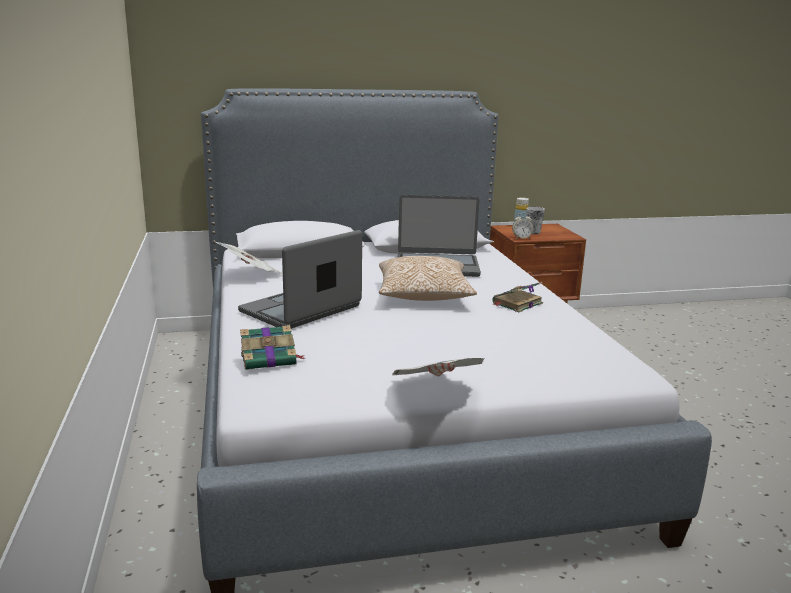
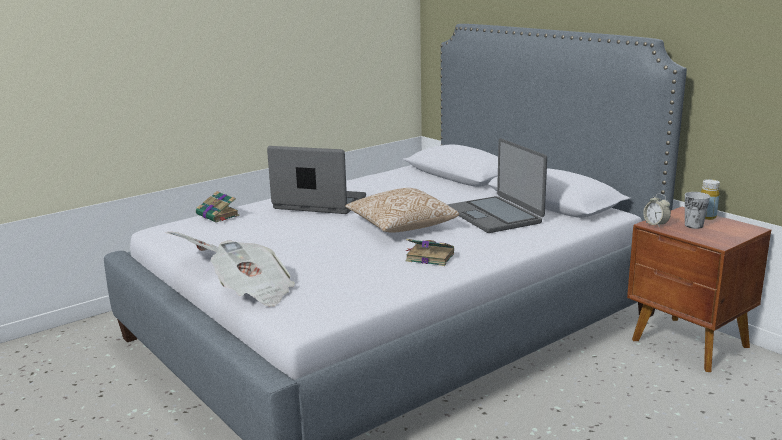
camera: 65 degrees right, 0 degrees up
newspaper [216,242,283,274] -> newspaper moved to [211,240,295,306]

